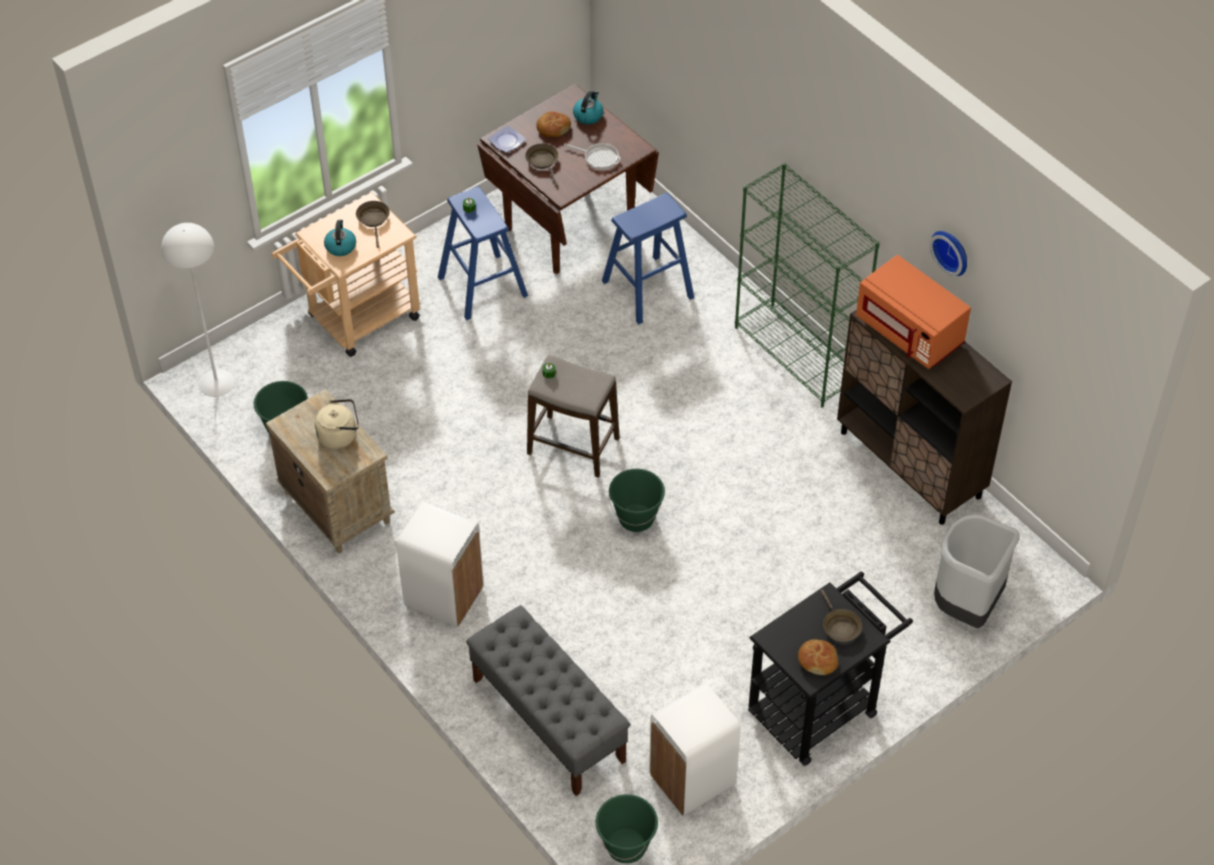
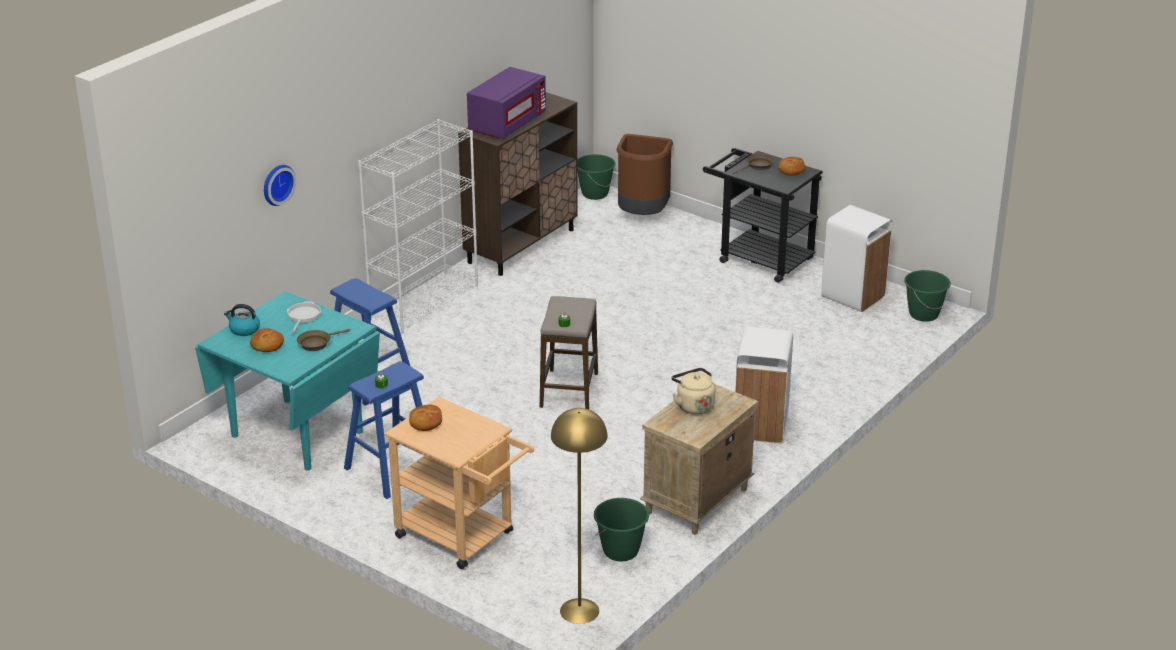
camera: 105 degrees left, 20 degrees down
white floor lamp [161,223,235,397] -> yellow floor lamp [551,408,607,624]
kettle [324,219,356,256] -> none
brown frying pan [356,201,390,248] -> bread [409,405,442,431]
grey bench [466,605,630,796] -> none
brown dining table [477,84,659,274] -> turquoise dining table [195,291,380,471]
plate [488,126,526,152] -> none
green bucket [609,469,665,532] -> green bucket moved to [577,154,616,200]
green bookcase [735,163,880,408] -> white bookcase [358,119,478,333]
orange microwave [856,255,971,369] -> purple microwave [467,67,546,139]
wall clock [930,231,967,276] -> wall clock moved to [264,165,296,206]
grey trash can [934,514,1019,628] -> brown trash can [617,134,673,215]

